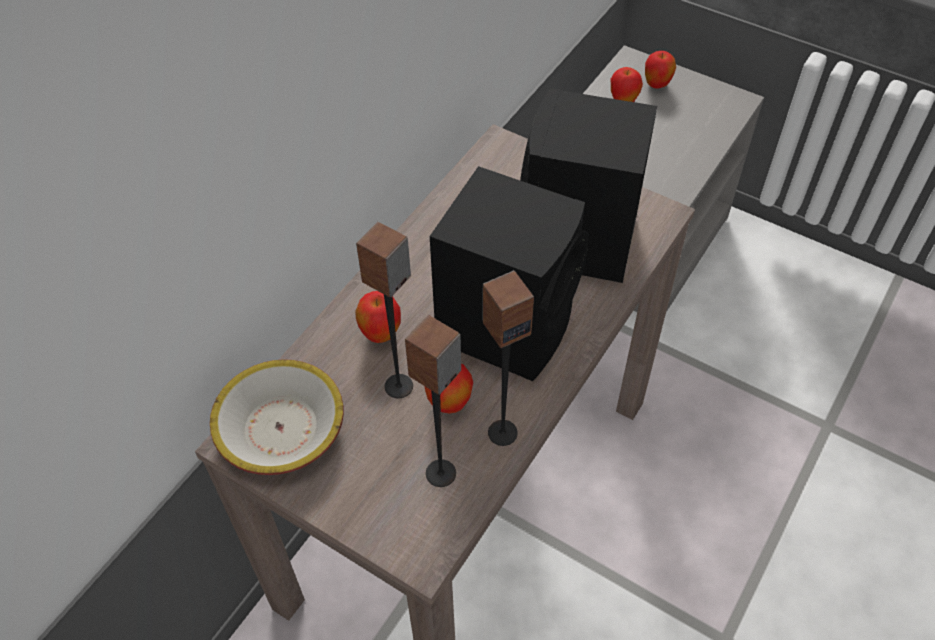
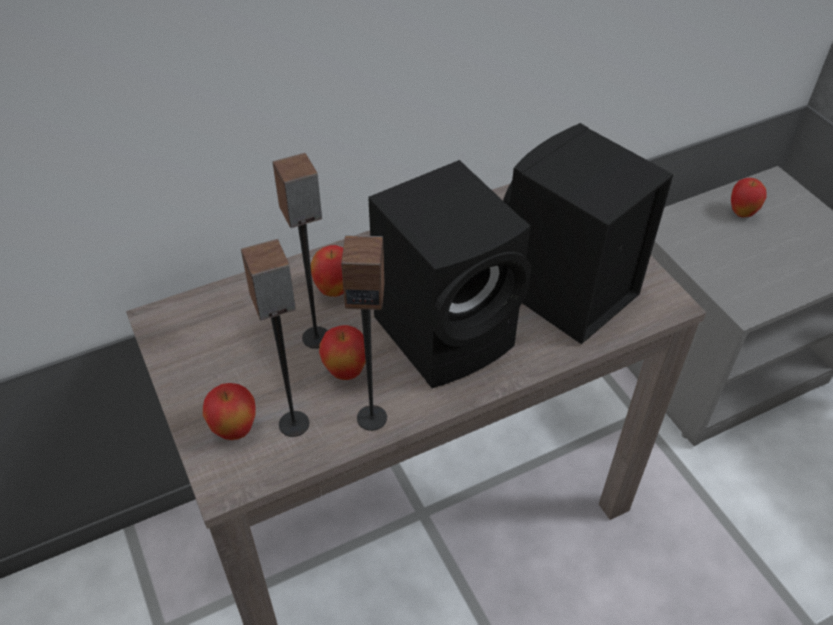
camera: 30 degrees right, 5 degrees down
bowl [210,359,344,475] -> none
apple [645,51,676,89] -> apple moved to [203,383,255,440]

